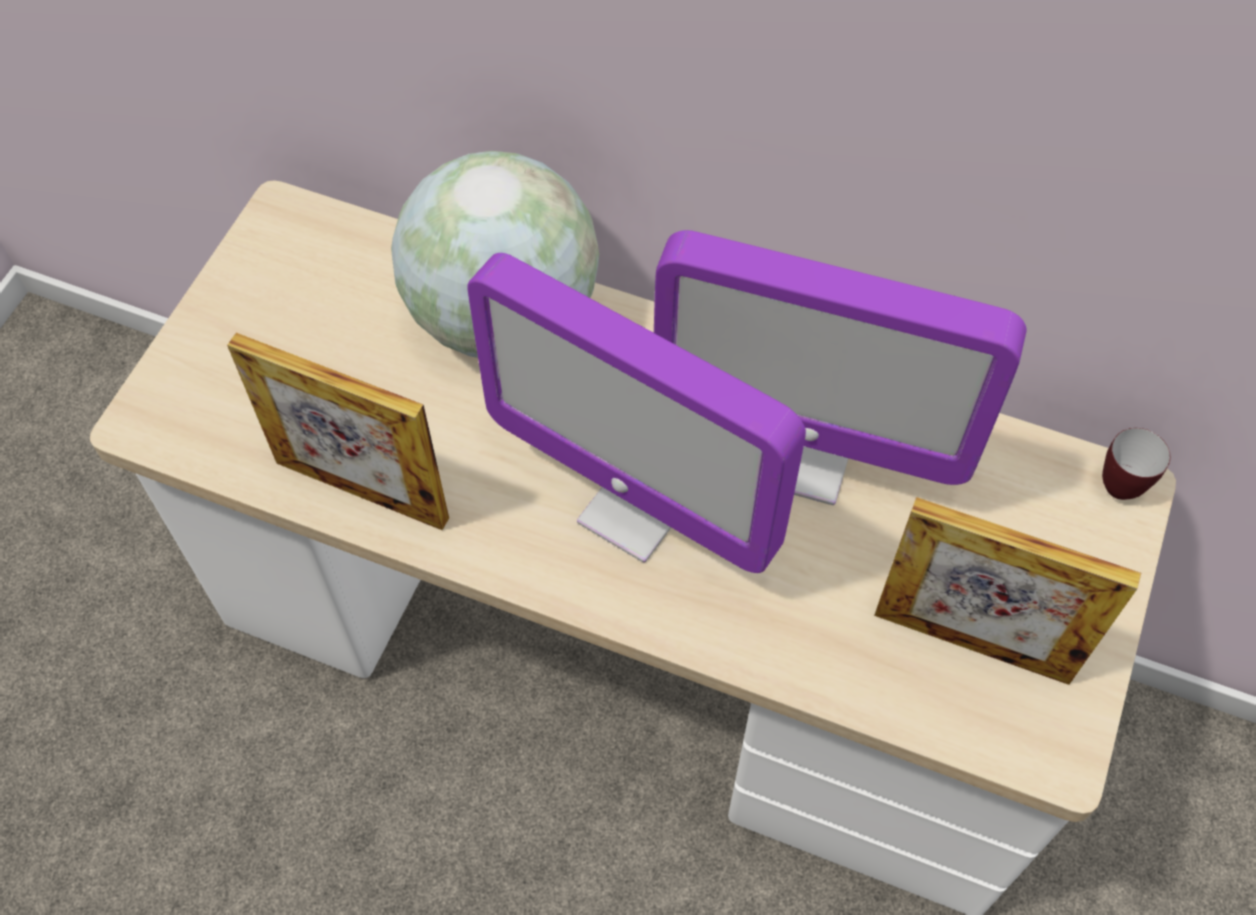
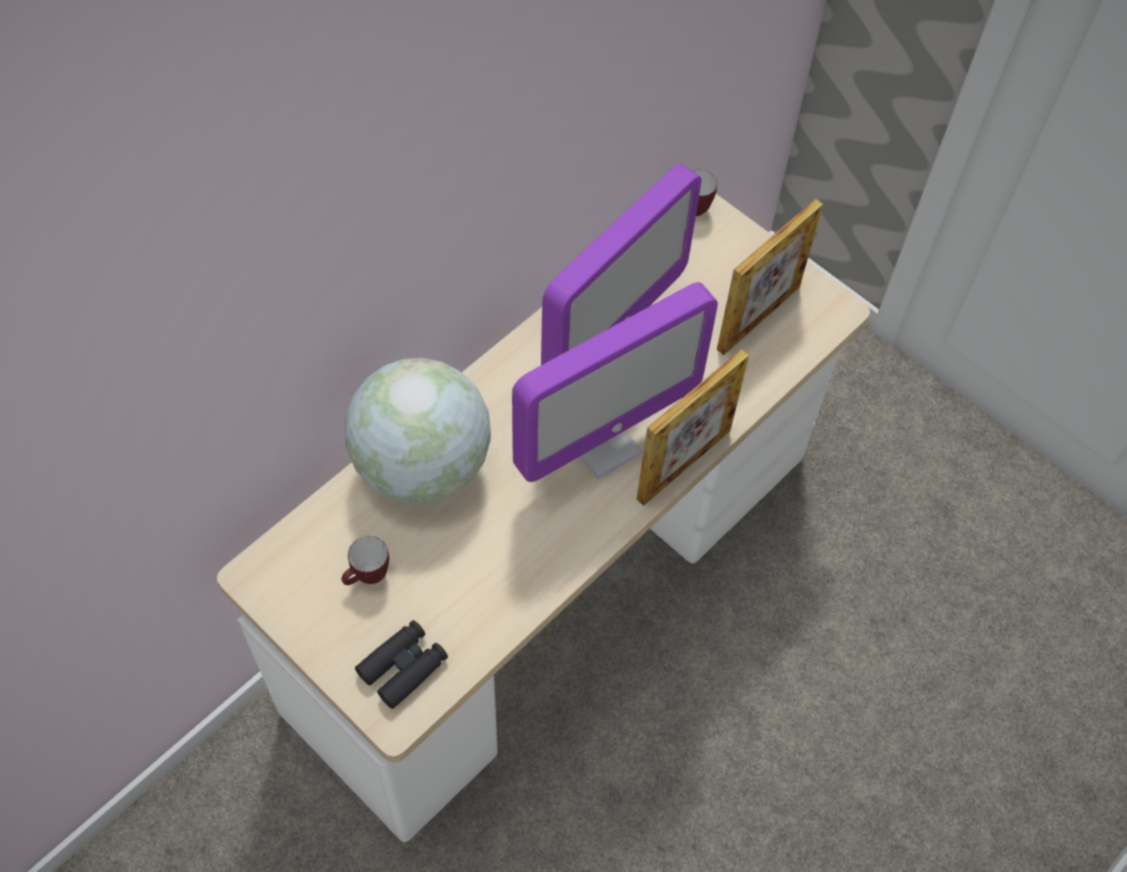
camera: 70 degrees left, 0 degrees up
picture frame [227,333,449,530] -> picture frame moved to [637,349,749,506]
none -> mug [341,536,389,585]
none -> black binoculars [355,620,448,709]

